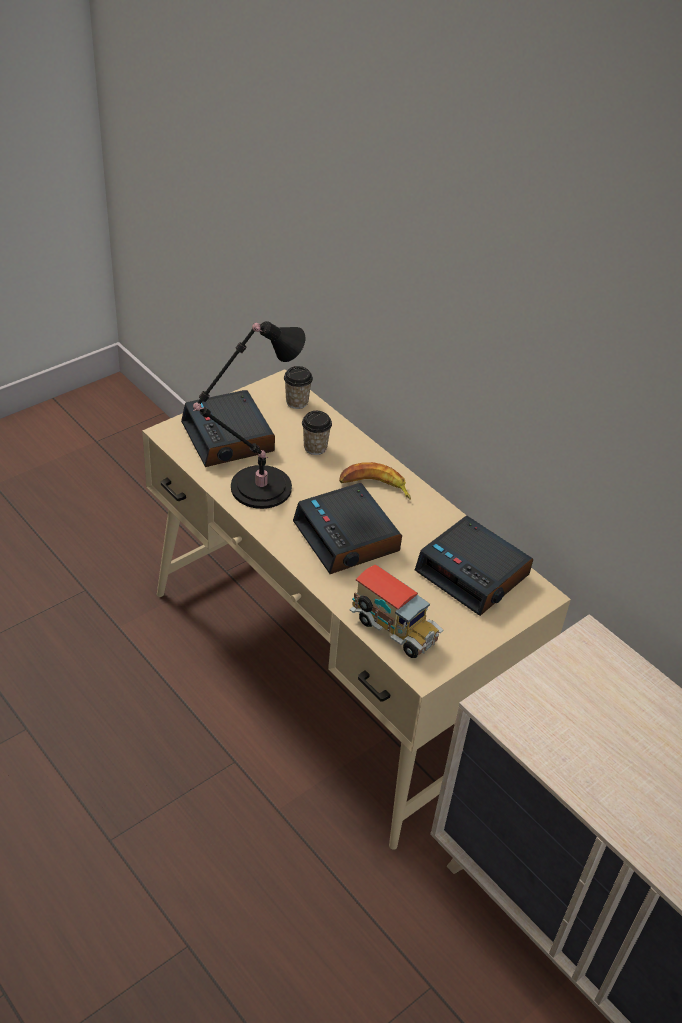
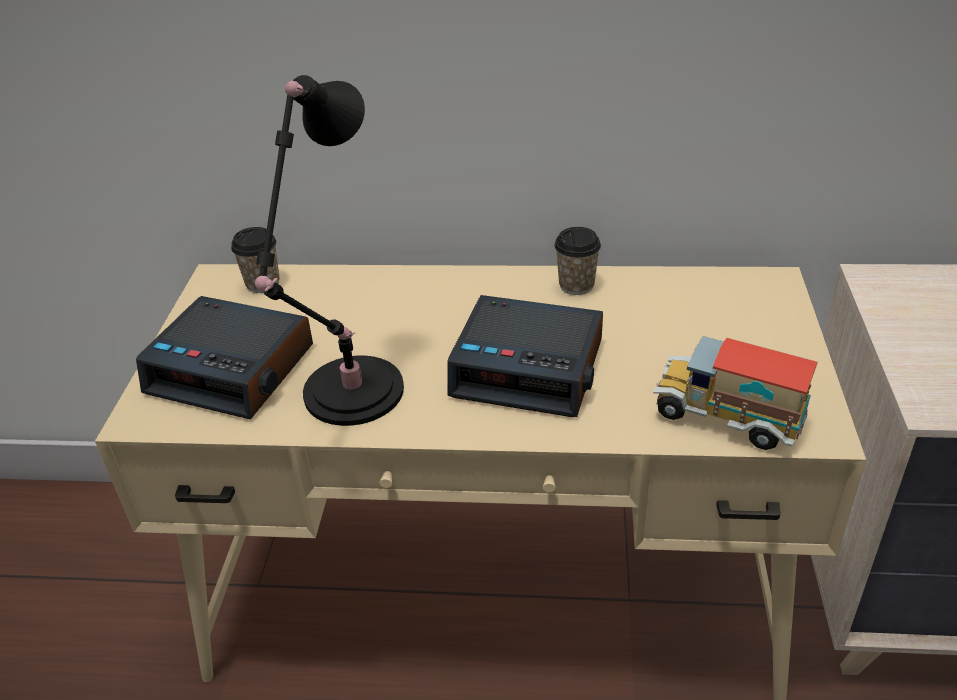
camera: 40 degrees left, 5 degrees down
cup [302,411,332,455] -> cup moved to [554,227,601,295]
banana [339,462,411,500] -> none
toy truck [350,564,444,658] -> toy truck turned 150 degrees counterclockwise [653,336,818,450]
alarm clock [415,516,533,616] -> none

